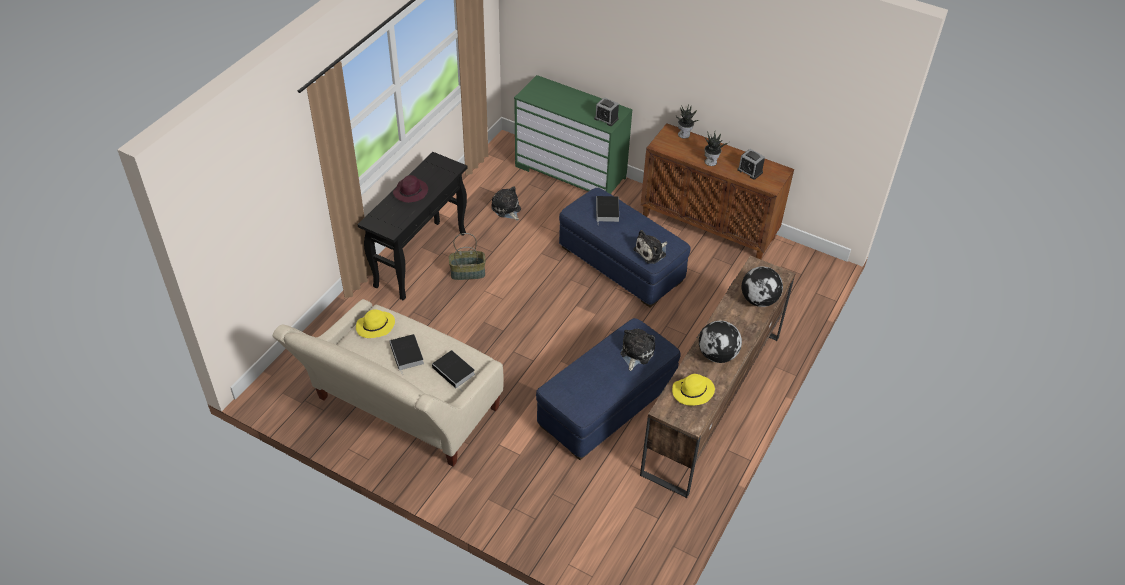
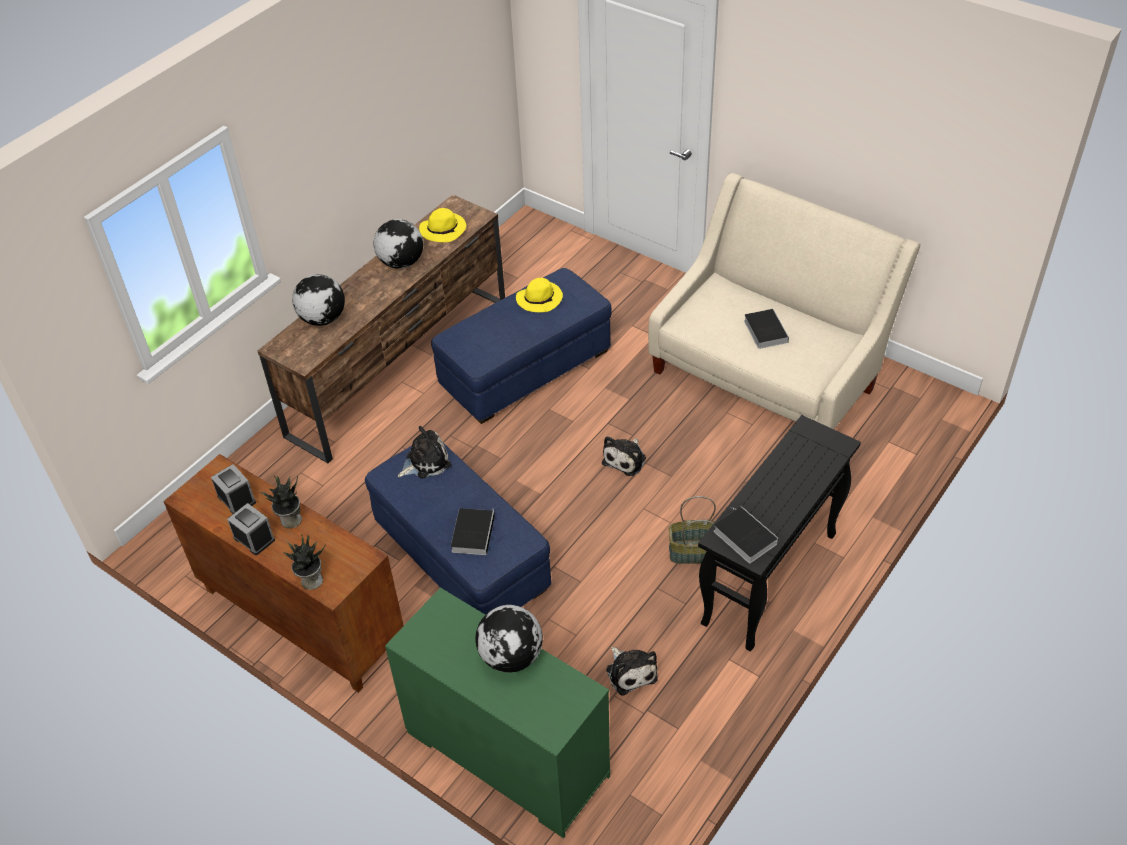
camera: 170 degrees left, 0 degrees up
yellow hat [356,309,395,338] -> yellow hat moved to [516,278,563,312]
purple hat [393,175,428,203] -> none
book [432,350,475,392] -> book moved to [714,506,779,563]
alarm clock [594,97,619,126] -> alarm clock moved to [227,503,275,555]
plush toy [620,329,655,371] -> plush toy moved to [602,436,646,476]
none -> globe [475,605,543,673]

